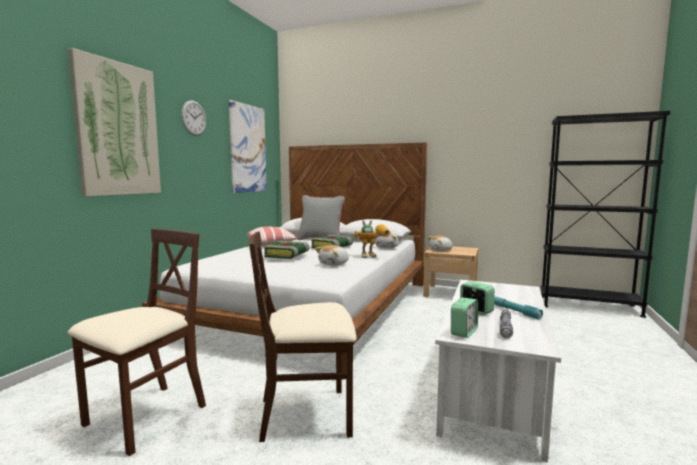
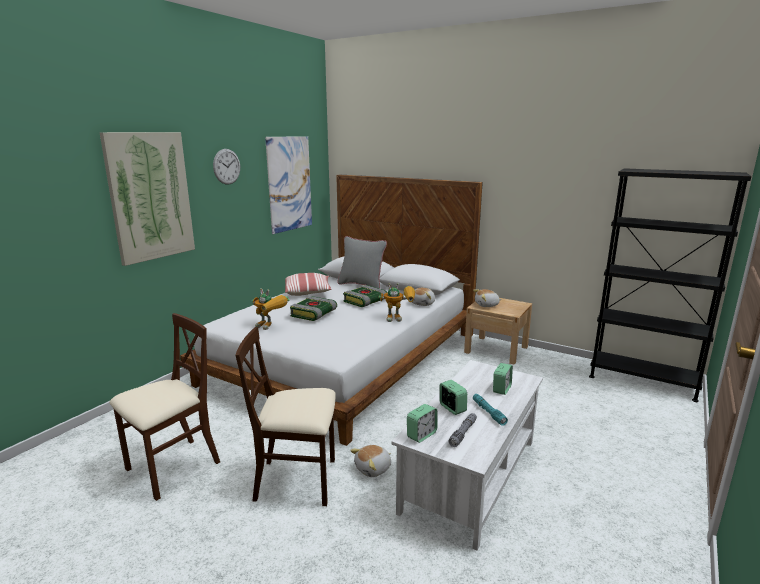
camera: 10 degrees right, 10 degrees up
plush toy [315,245,349,266] -> plush toy moved to [350,445,391,477]
none -> toy robot [252,288,290,330]
none -> alarm clock [493,363,513,395]

